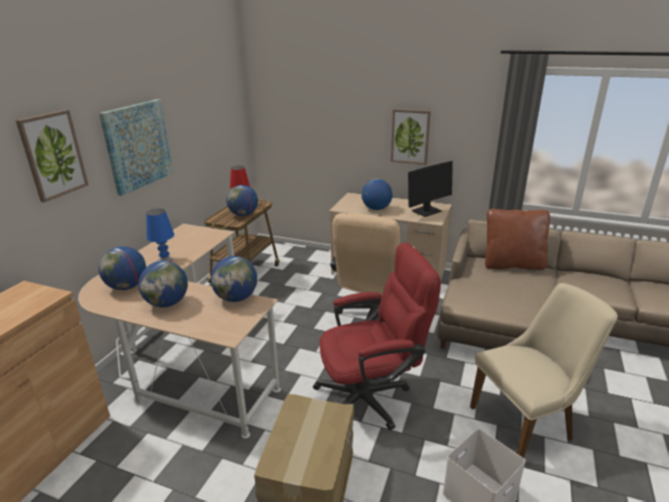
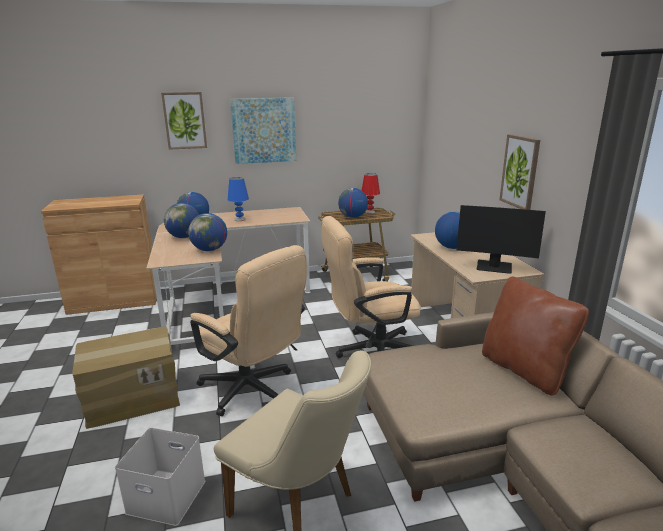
camera: 55 degrees right, 5 degrees down
red office chair [313,243,441,430] -> beige office chair [190,245,307,416]

